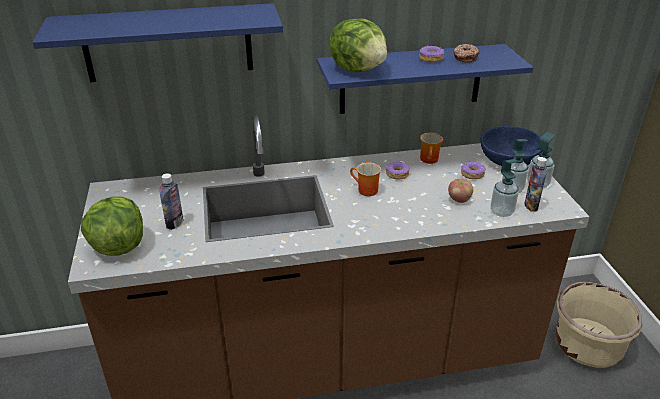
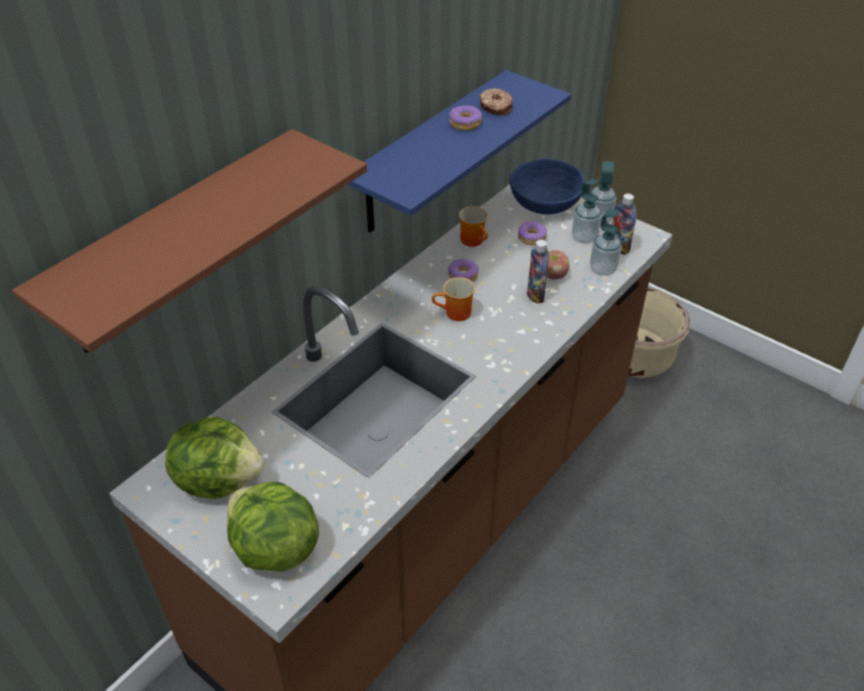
camera: 40 degrees left, 10 degrees up
blue shelf [32,3,283,82] -> brown shelf [12,129,367,353]
bottle [159,173,183,230] -> bottle moved to [527,240,549,304]
lettuce [329,18,387,73] -> lettuce moved to [165,417,264,499]

